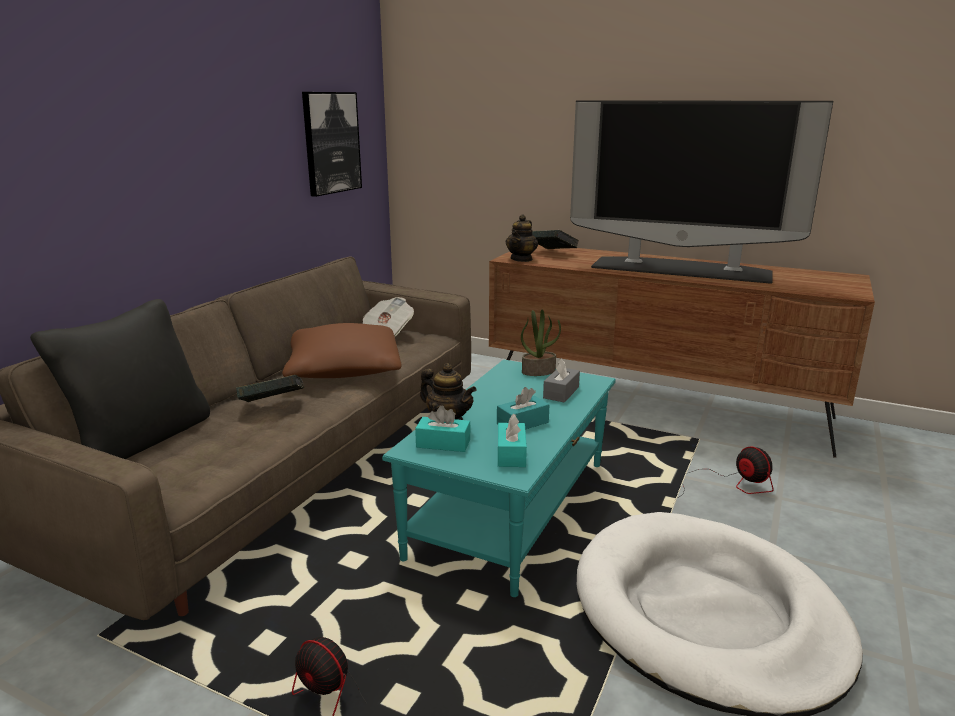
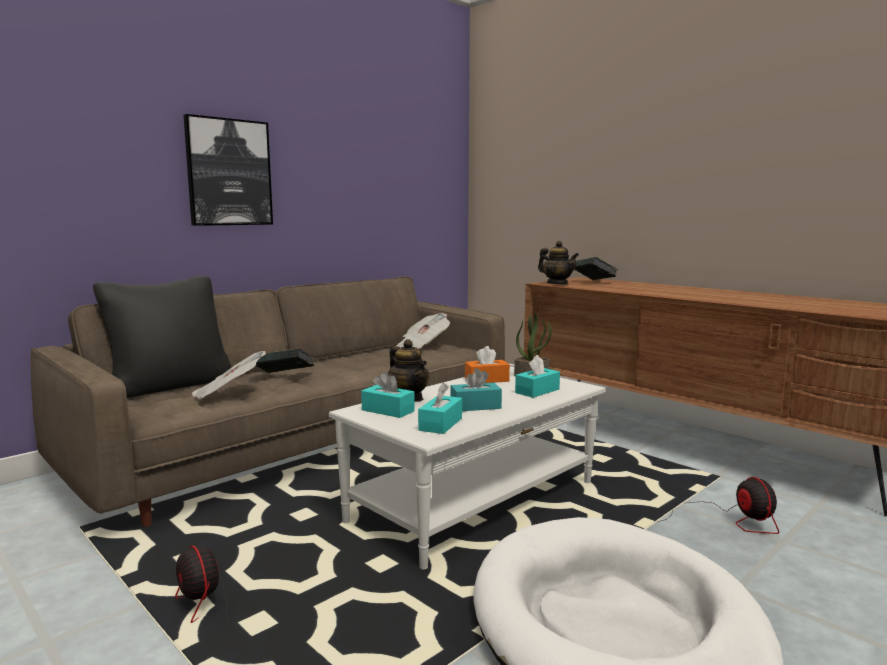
camera: 20 degrees right, 10 degrees down
brown pillow [282,323,401,378] -> none
picture [302,92,362,197] -> picture moved to [183,114,273,226]
turquoise coffee table [382,359,616,597] -> white coffee table [329,366,606,570]
teapot [505,214,538,262] -> teapot turned 90 degrees counterclockwise [538,241,579,284]
grey tissue box [543,358,580,403] -> turquoise tissue box [515,355,560,398]
television [570,100,833,284] -> none
none -> newspaper [192,351,266,399]
none -> orange tissue box [465,346,510,383]

